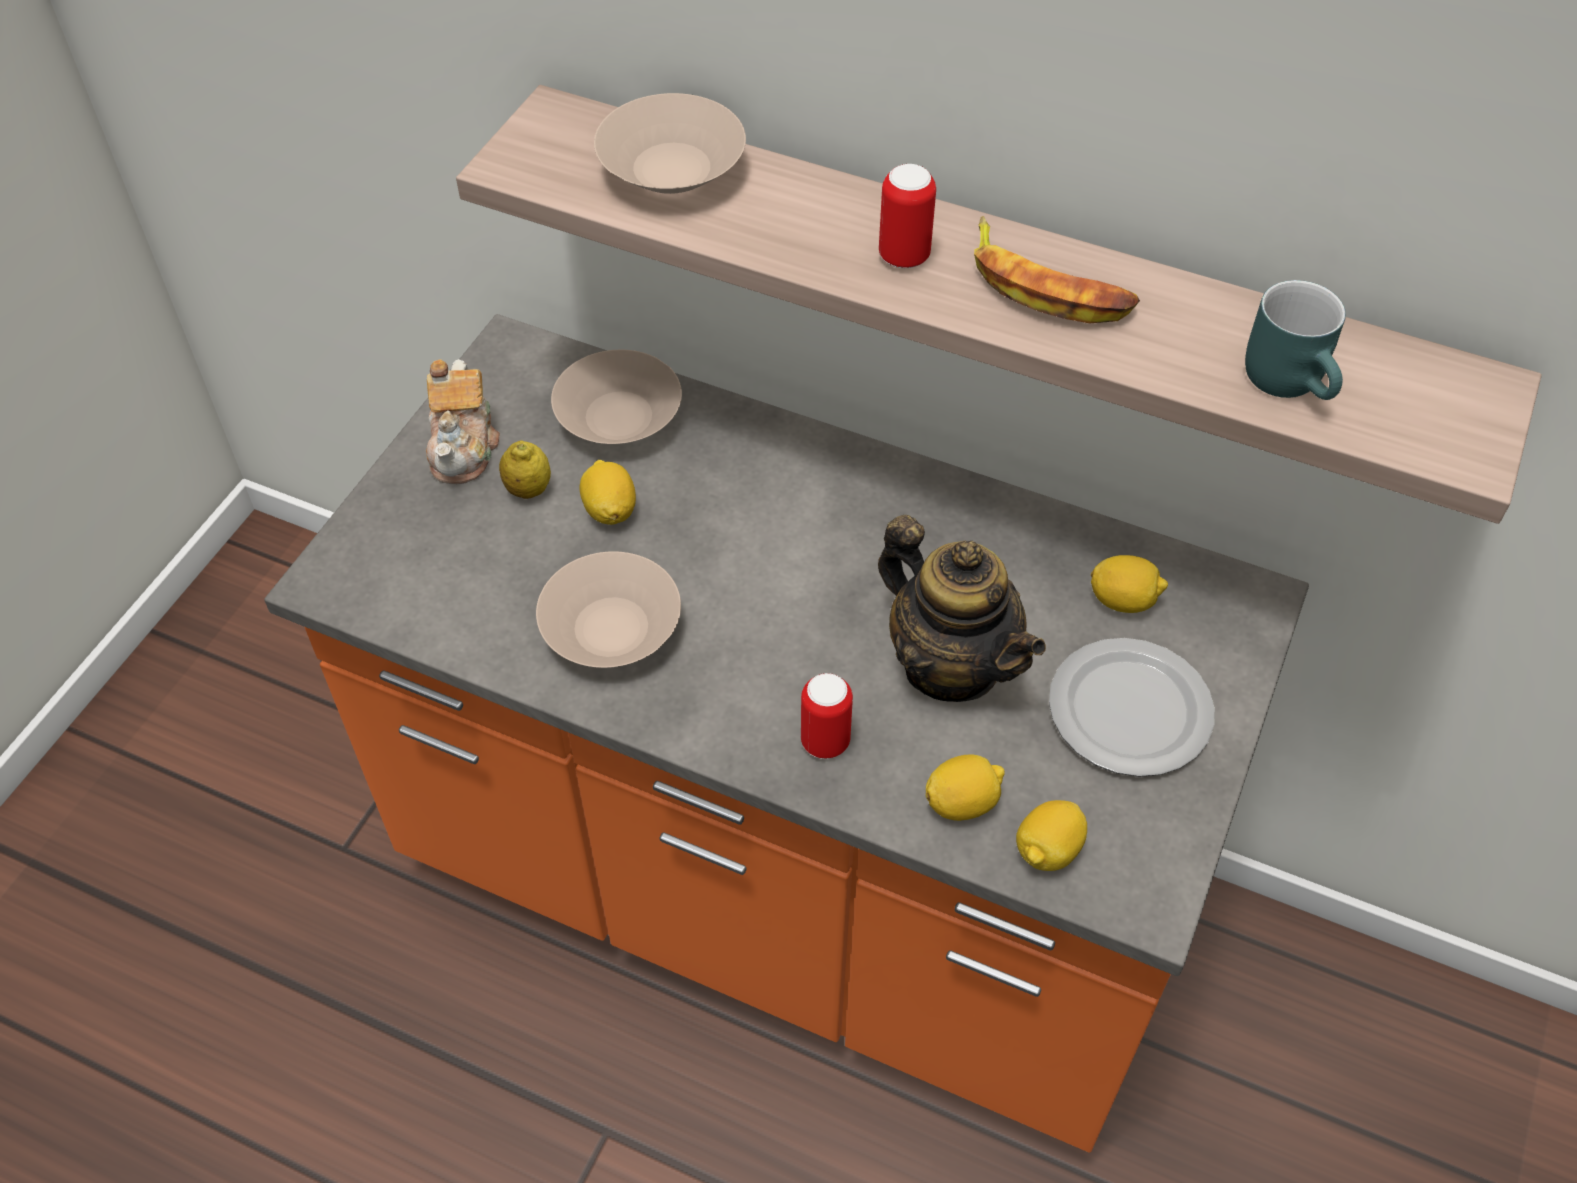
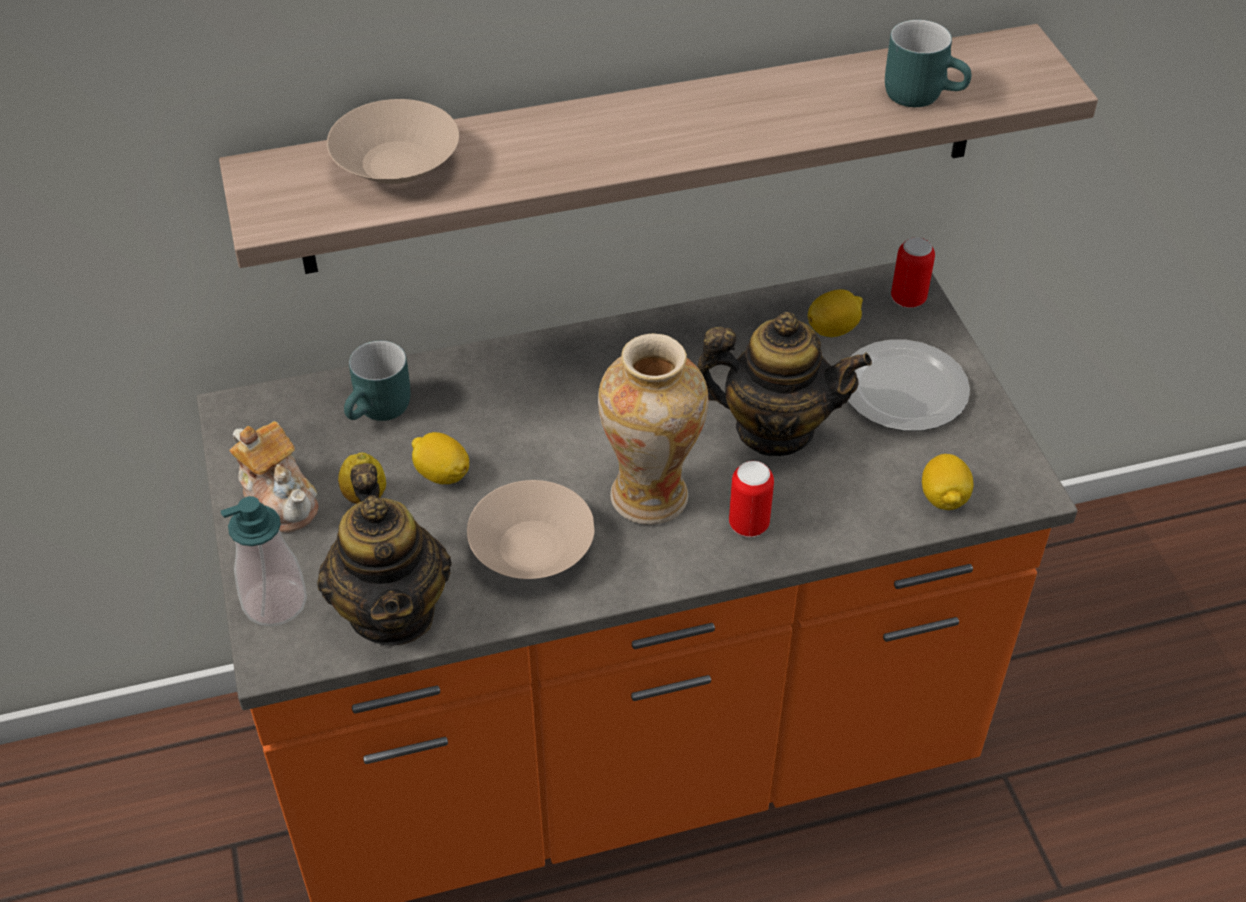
camera: 40 degrees left, 5 degrees down
beige bowl [551,350,682,444] -> turquoise mug [344,340,410,421]
can [879,164,936,268] -> can moved to [891,237,935,308]
lemon [925,754,1005,821] -> none
banana [974,216,1140,323] -> none
none -> soap dispenser [221,496,307,627]
none -> teapot [317,463,452,646]
none -> vase [598,333,708,525]

